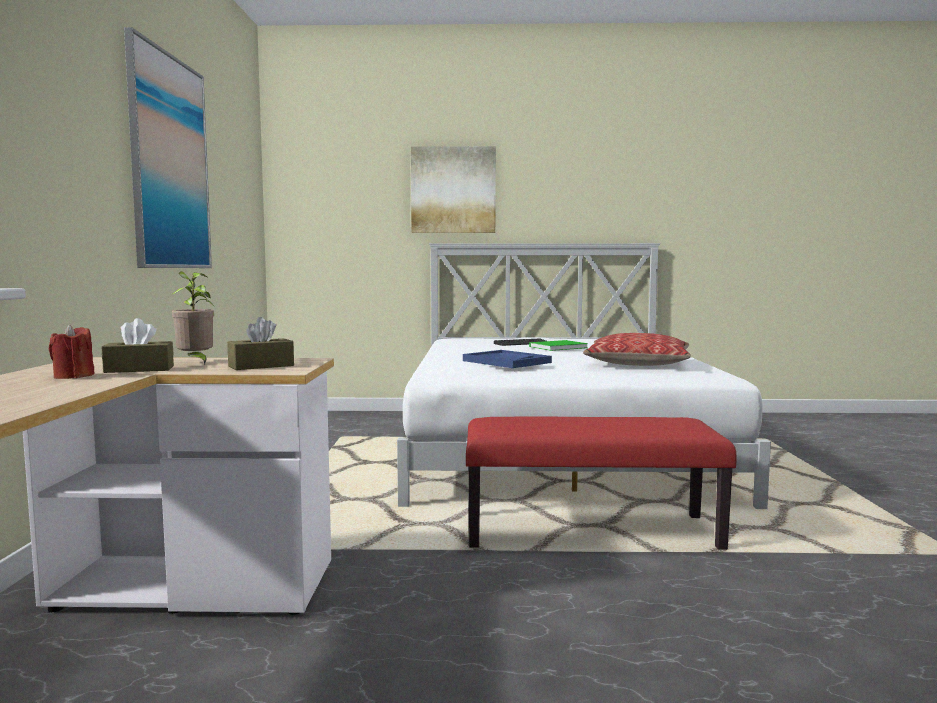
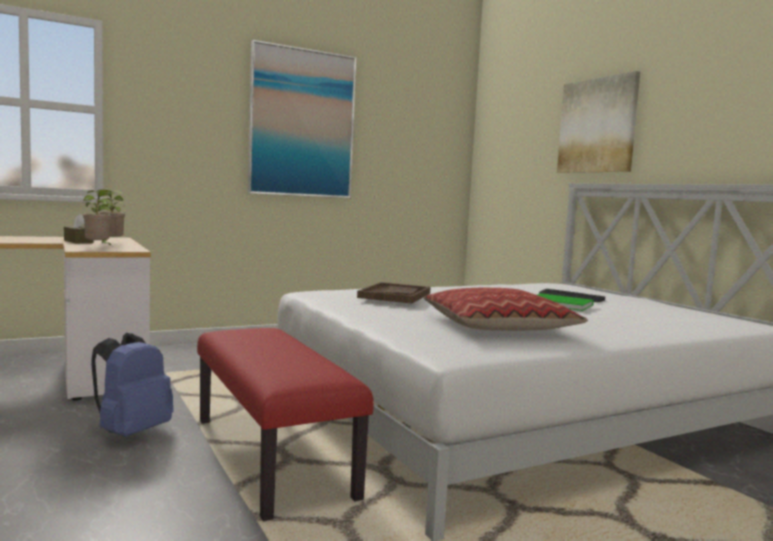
camera: 60 degrees right, 0 degrees up
red candle [49,325,95,379] -> none
brown tissue box [227,317,294,370] -> potted plant [83,190,115,247]
blue tray [463,350,552,368] -> brown tray [357,282,430,304]
none -> blue backpack [91,333,174,437]

